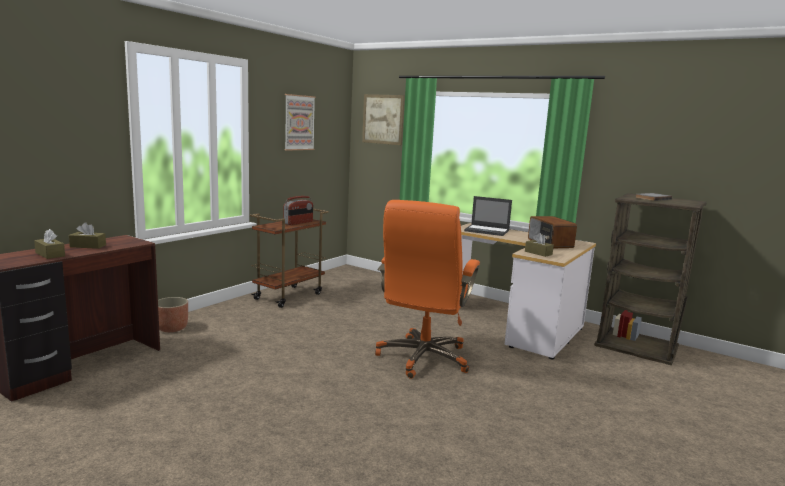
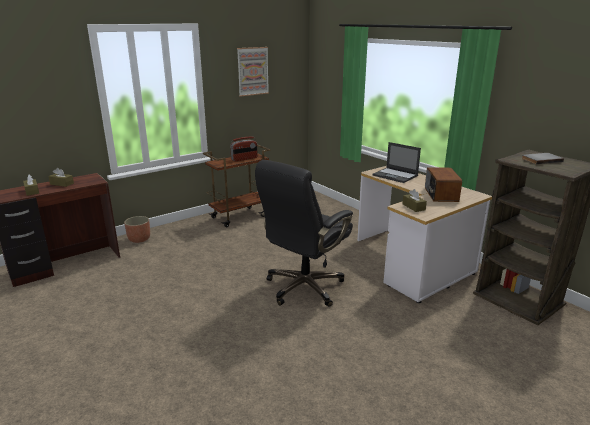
camera: 20 degrees right, 10 degrees up
picture [362,94,405,145] -> none
orange office chair [375,200,480,379] -> black office chair [255,160,353,307]

